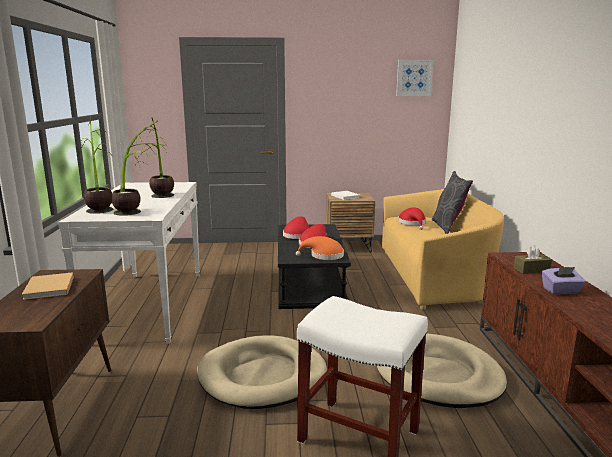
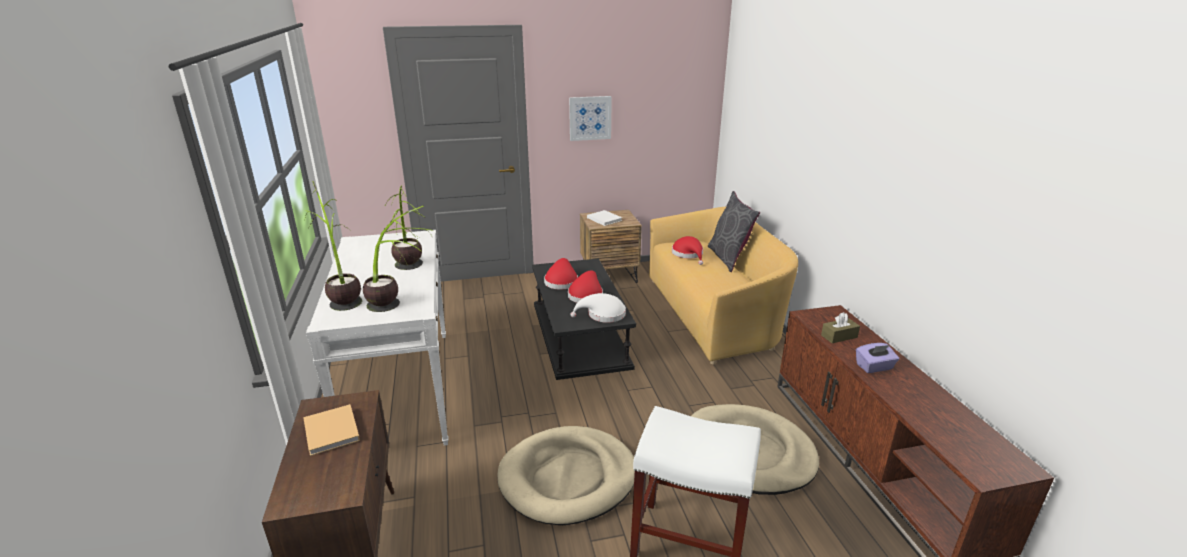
camera: 10 degrees left, 10 degrees up
orange hat [296,236,344,260] -> white hat [571,293,626,323]
picture [396,60,433,96] -> picture moved to [569,96,612,141]

